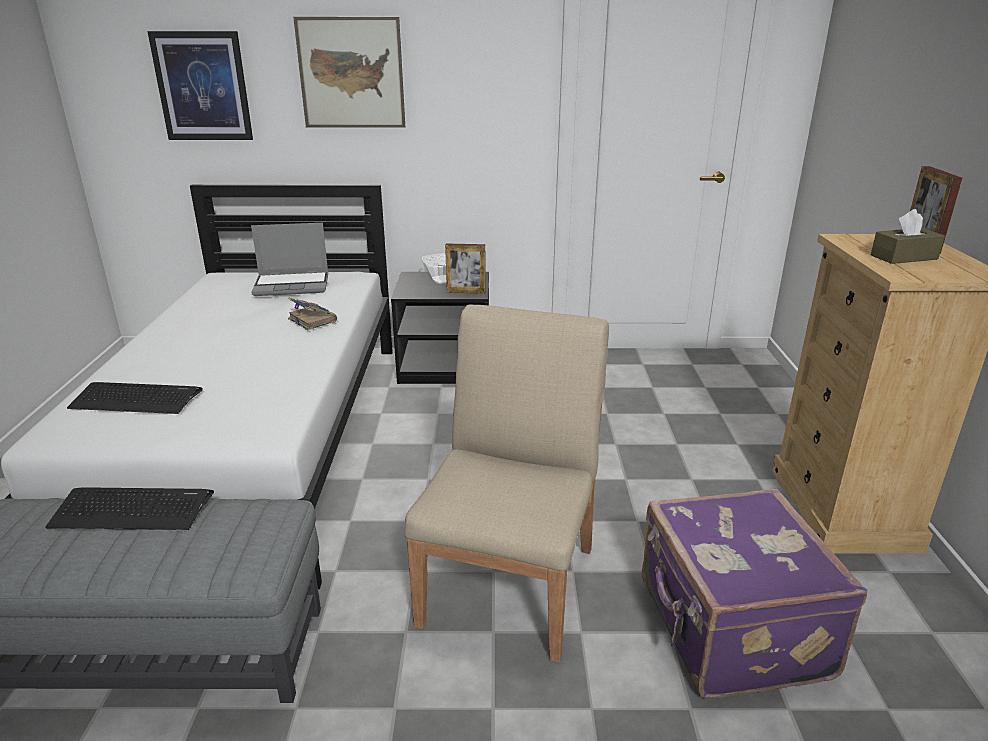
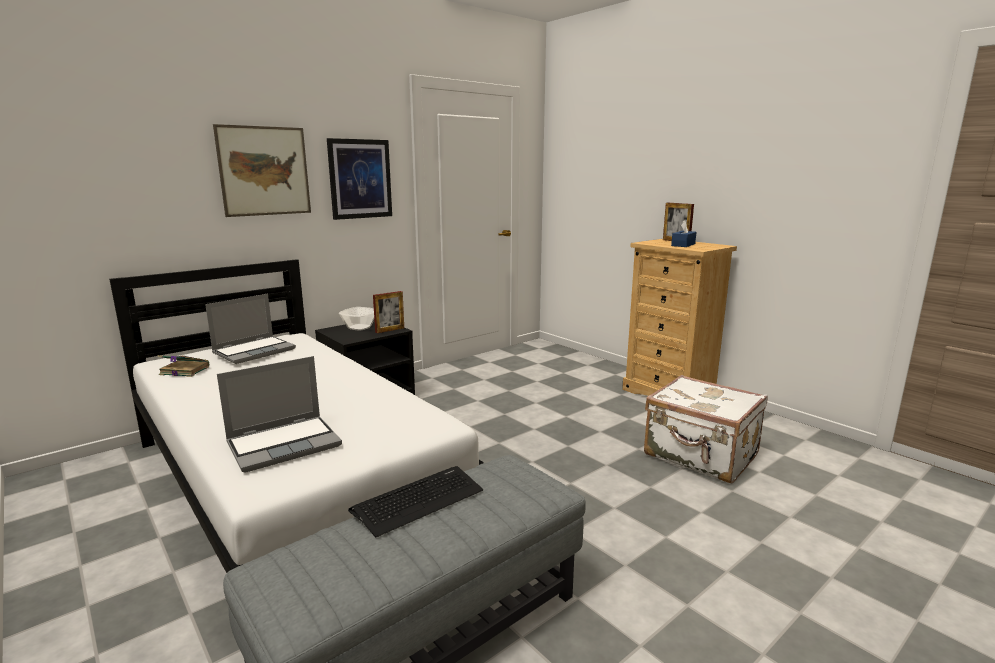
camera: 40 degrees left, 10 degrees down
keyboard [67,382,203,414] -> laptop [217,356,342,473]
picture [147,31,253,140] -> picture moved to [327,138,392,220]
book [288,297,337,331] -> book moved to [158,355,209,377]
beige chair [405,305,609,663] -> none
purple suitcase [642,489,867,698] -> white suitcase [644,375,768,483]
brown tissue box [871,209,945,264] -> blue tissue box [671,220,696,247]

